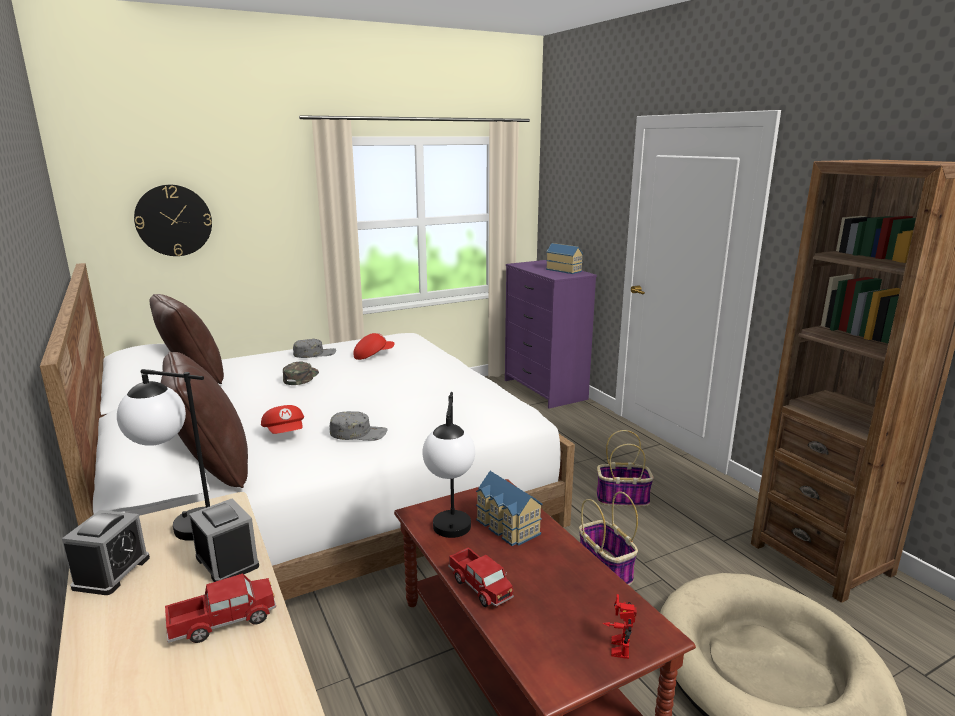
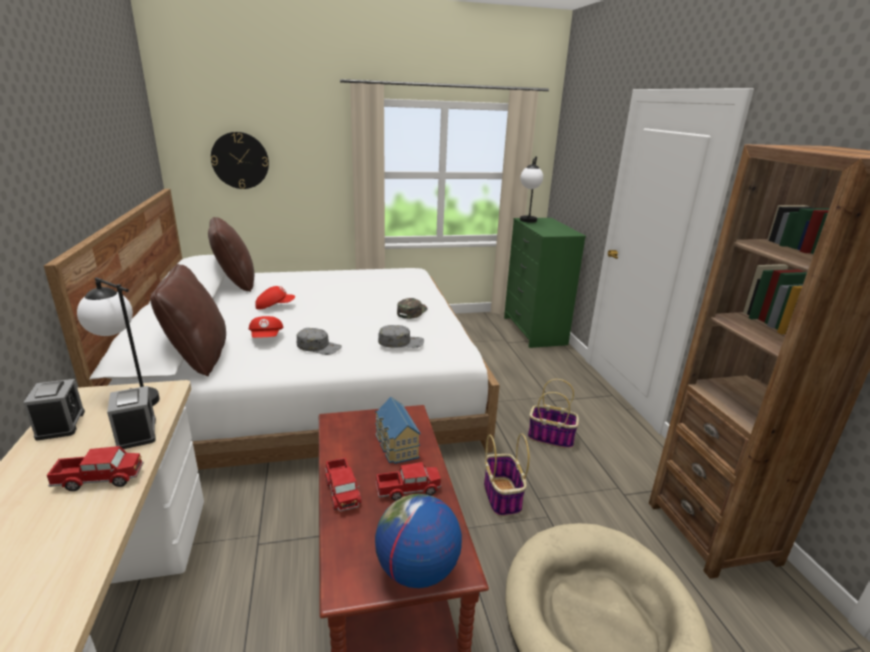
camera: 15 degrees right, 5 degrees up
alarm clock [62,510,150,595] -> alarm clock turned 45 degrees counterclockwise [23,379,85,440]
green cap [283,361,319,385] -> green cap moved to [397,298,428,319]
grey cap [293,339,336,358] -> grey cap moved to [378,325,424,348]
red cap [354,333,395,360] -> red cap moved to [255,286,295,310]
table lamp [422,392,475,538] -> table lamp moved to [520,157,543,223]
purple dresser [505,260,597,408] -> green dresser [504,218,586,348]
toy house [546,243,583,274] -> none
toy robot [603,594,636,659] -> globe [375,494,462,588]
none -> toy truck [376,462,441,501]

